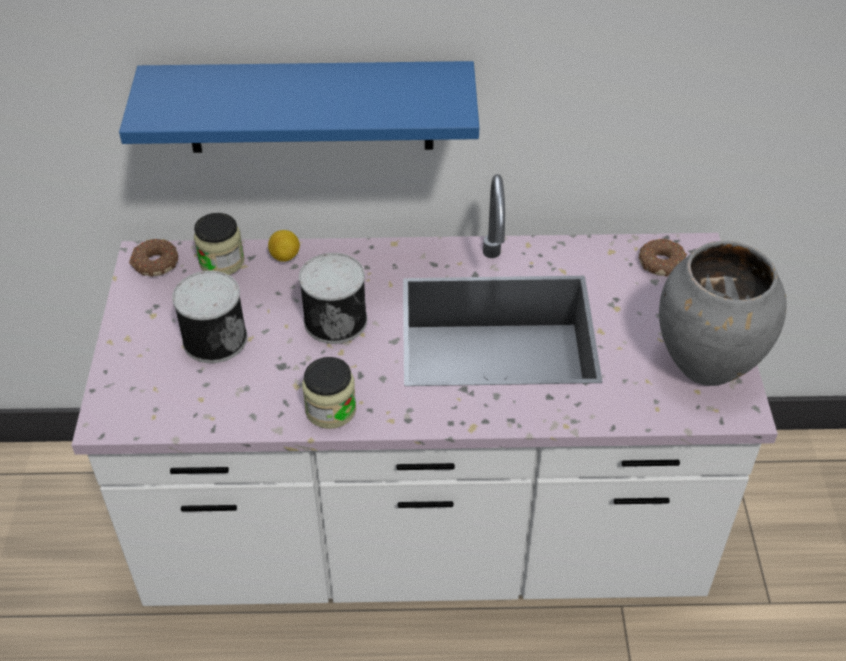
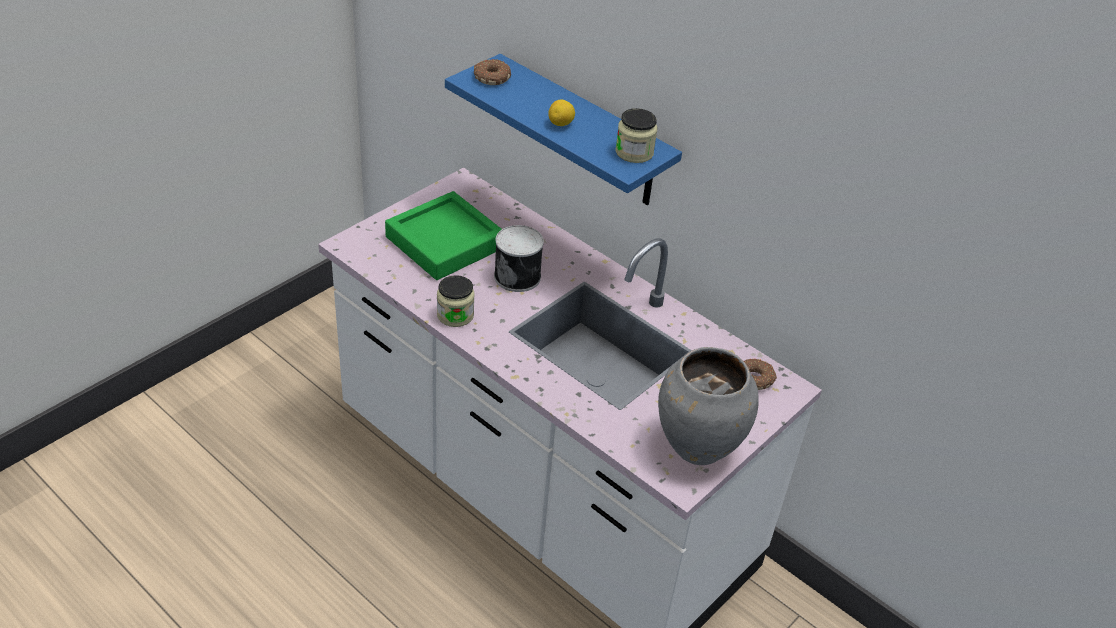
camera: 40 degrees right, 5 degrees down
donut [129,239,178,277] -> donut moved to [474,59,511,85]
can [172,271,247,363] -> green tray [385,191,502,280]
jar [194,213,245,275] -> jar moved to [615,108,658,163]
lemon [268,230,300,262] -> lemon moved to [548,100,575,126]

